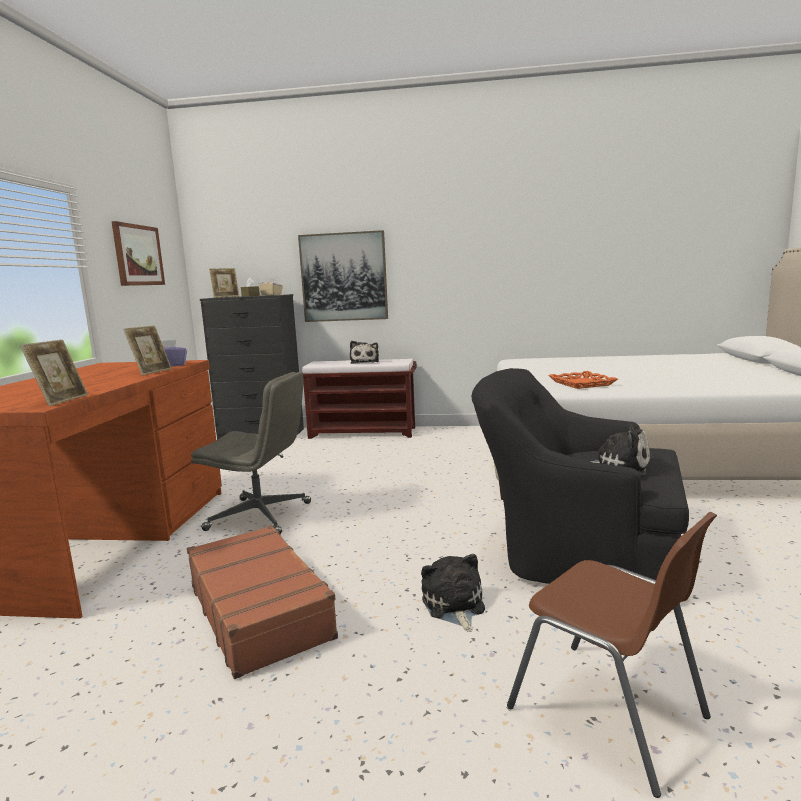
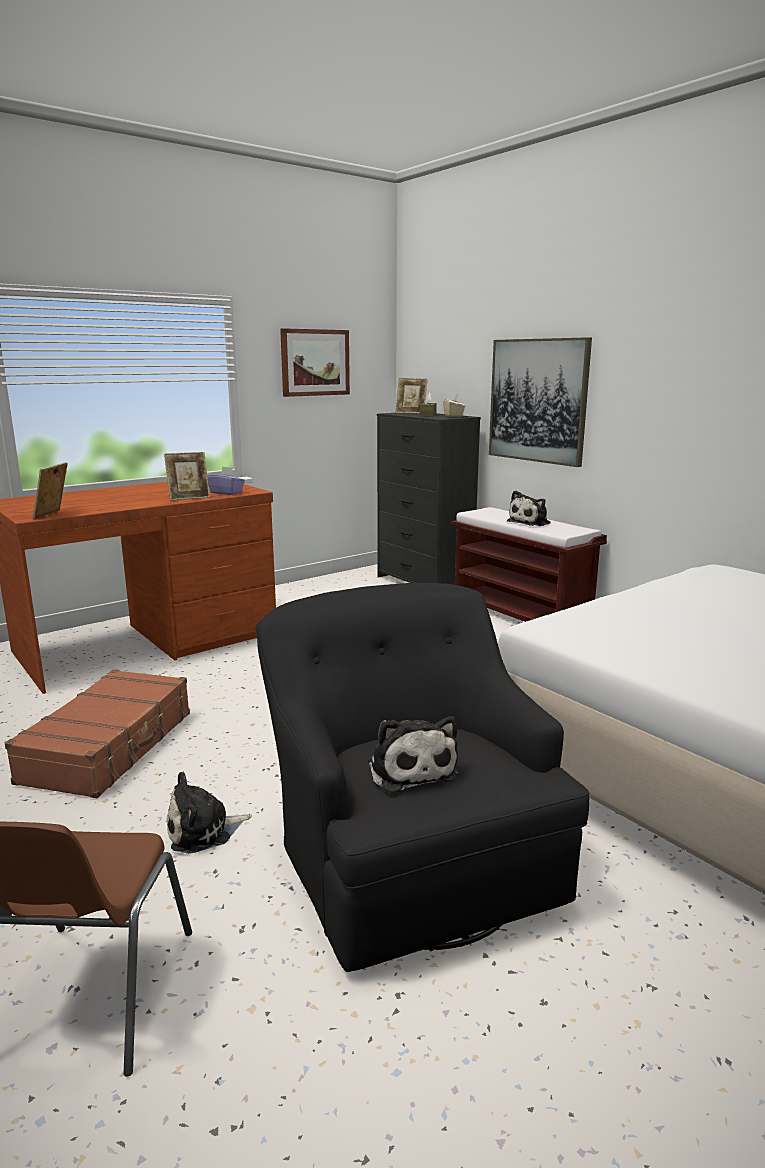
camera: 45 degrees right, 5 degrees up
picture frame [20,340,88,406] -> picture frame turned 135 degrees clockwise [32,462,68,520]
grey office chair [191,372,311,534] -> none
plush toy [421,554,485,632] -> plush toy turned 150 degrees counterclockwise [167,772,252,854]
orange tray [548,371,618,389] -> none

